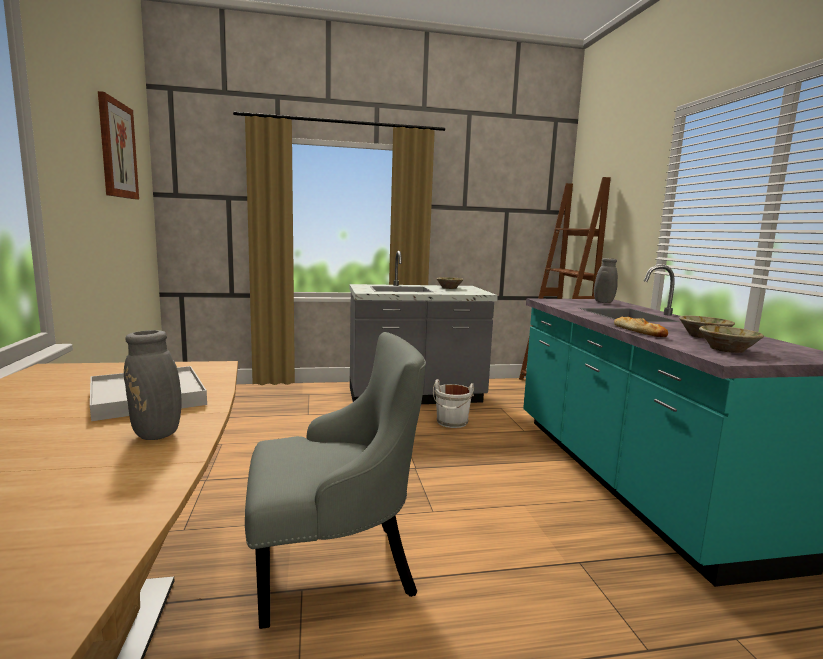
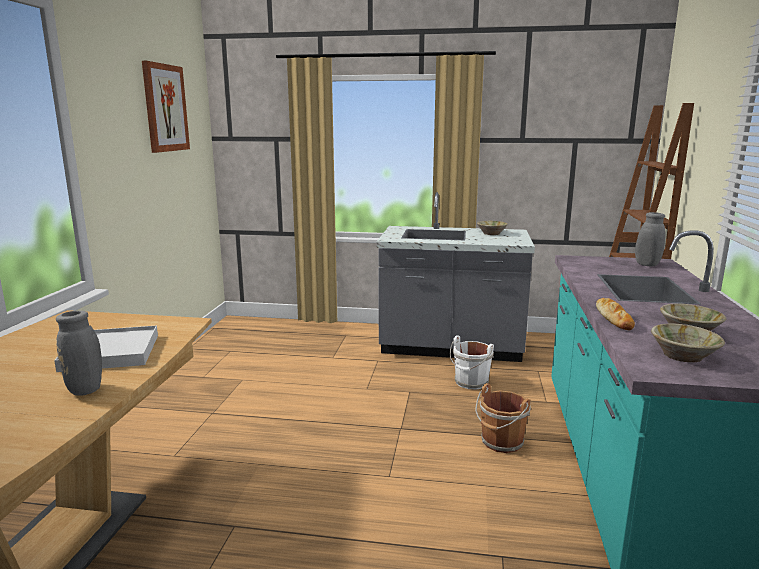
camera: 20 degrees right, 5 degrees up
grey chair [245,332,426,629] -> none
none -> brown bucket [475,383,531,453]

